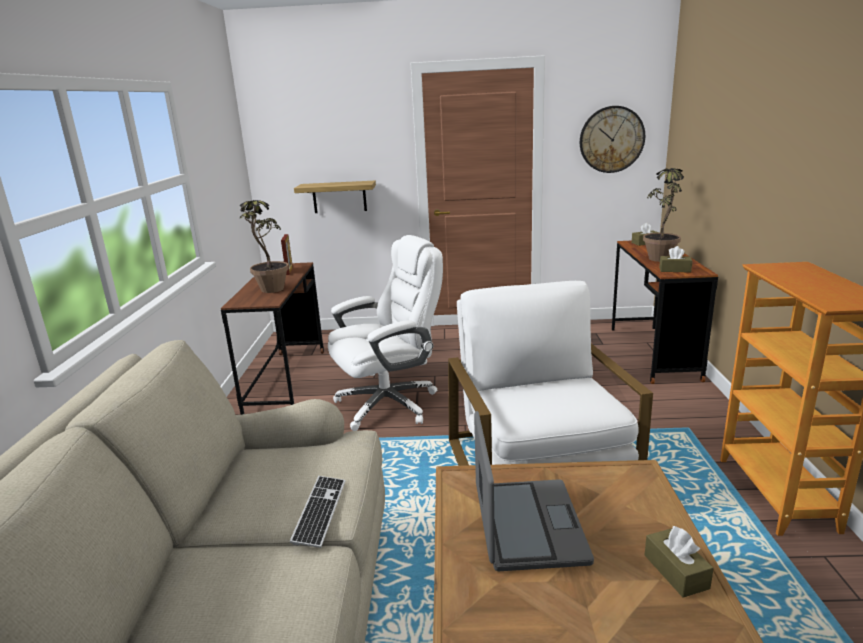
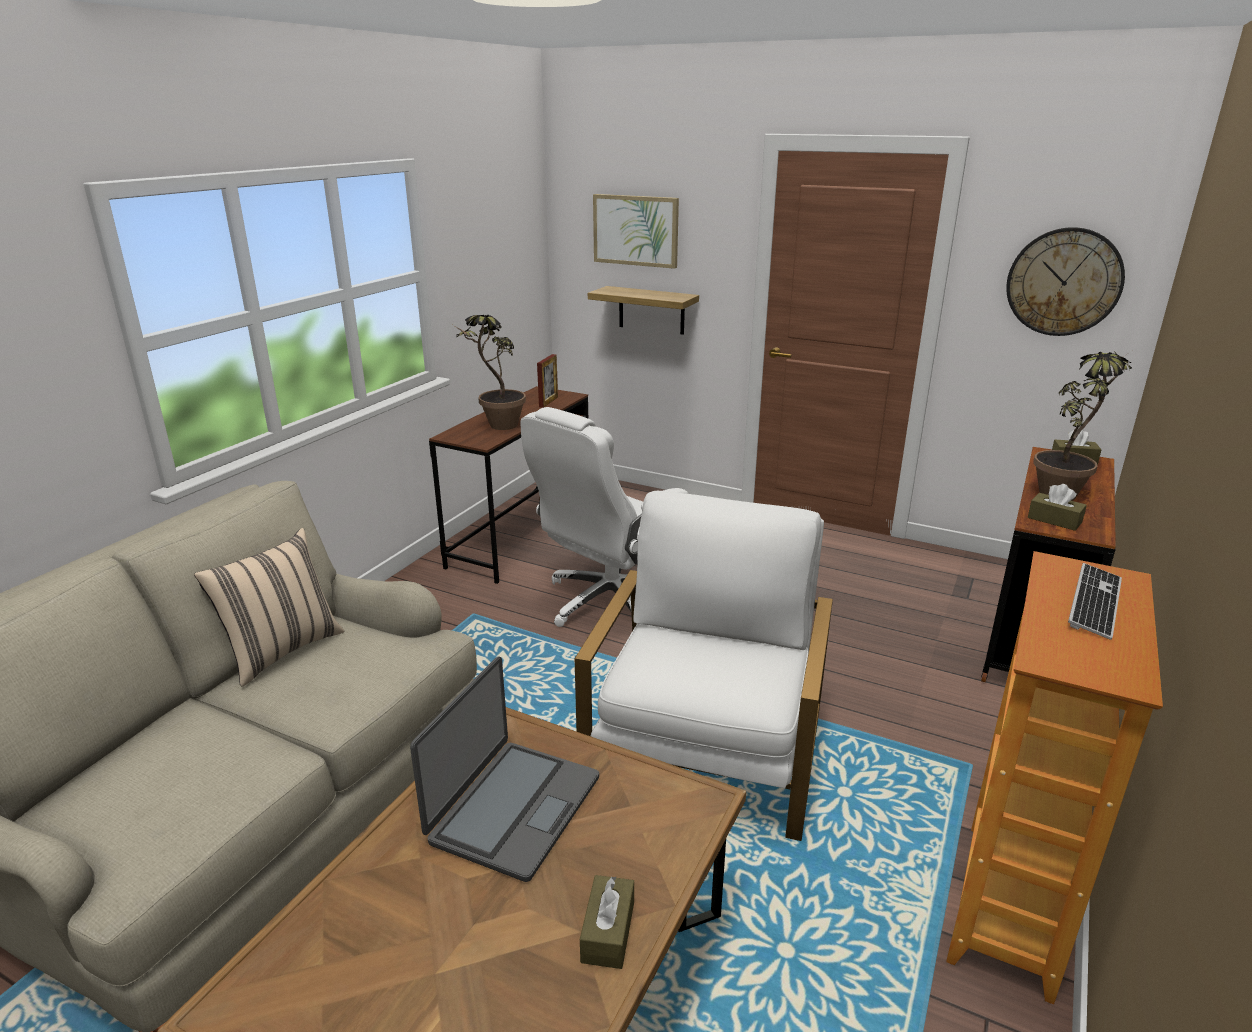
camera: 25 degrees right, 5 degrees up
keyboard [290,476,345,548] -> keyboard moved to [1068,563,1122,640]
white office chair [328,235,443,431] -> white office chair turned 135 degrees clockwise [521,407,688,627]
none -> beige pillow [194,528,344,687]
none -> picture [593,194,679,269]

